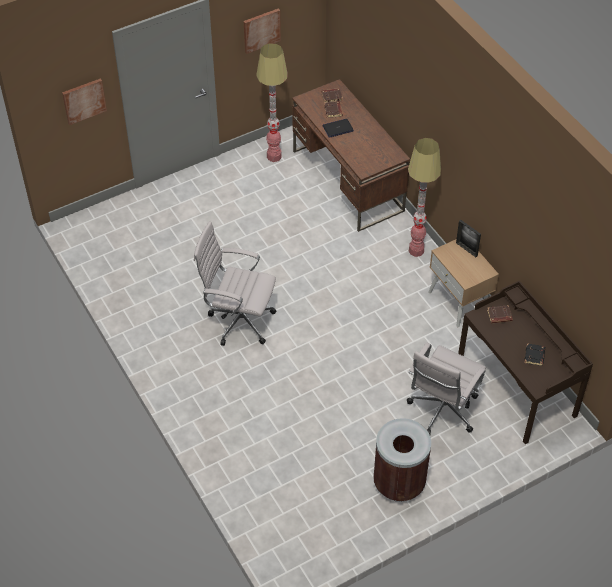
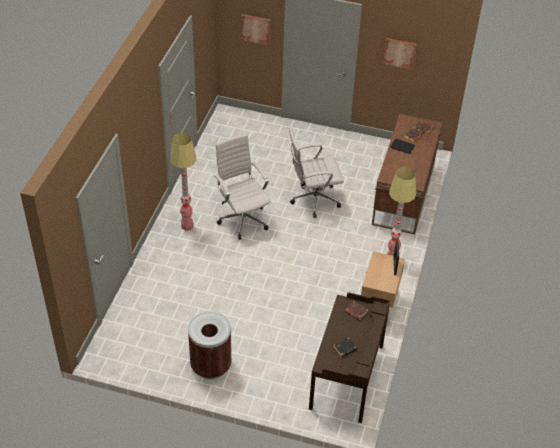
camera: 45 degrees right, 5 degrees down
floor lamp [256,44,288,162] -> floor lamp moved to [170,133,196,231]
white office chair [407,343,486,435] -> white office chair moved to [289,127,344,218]

